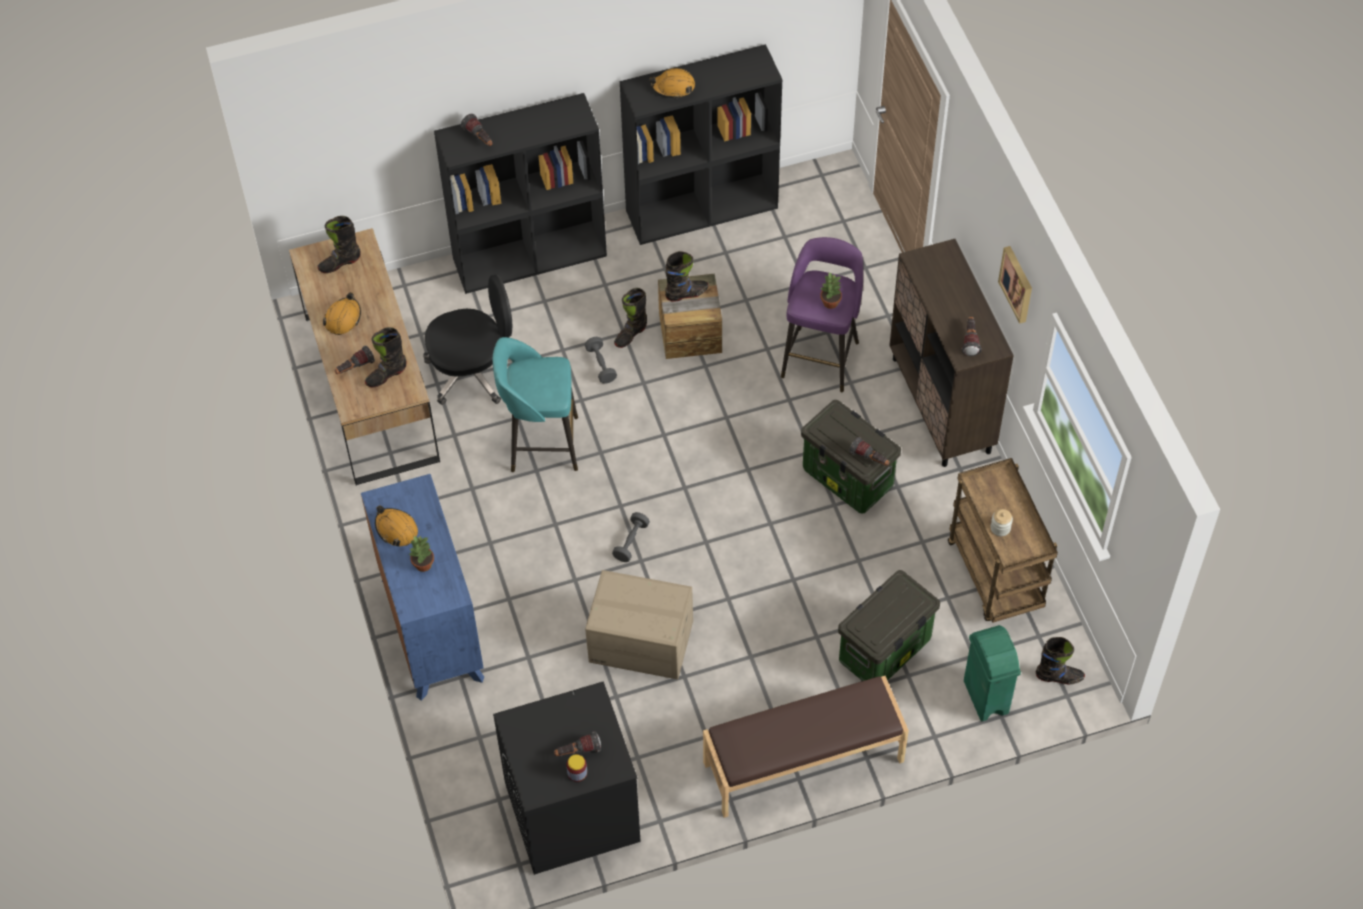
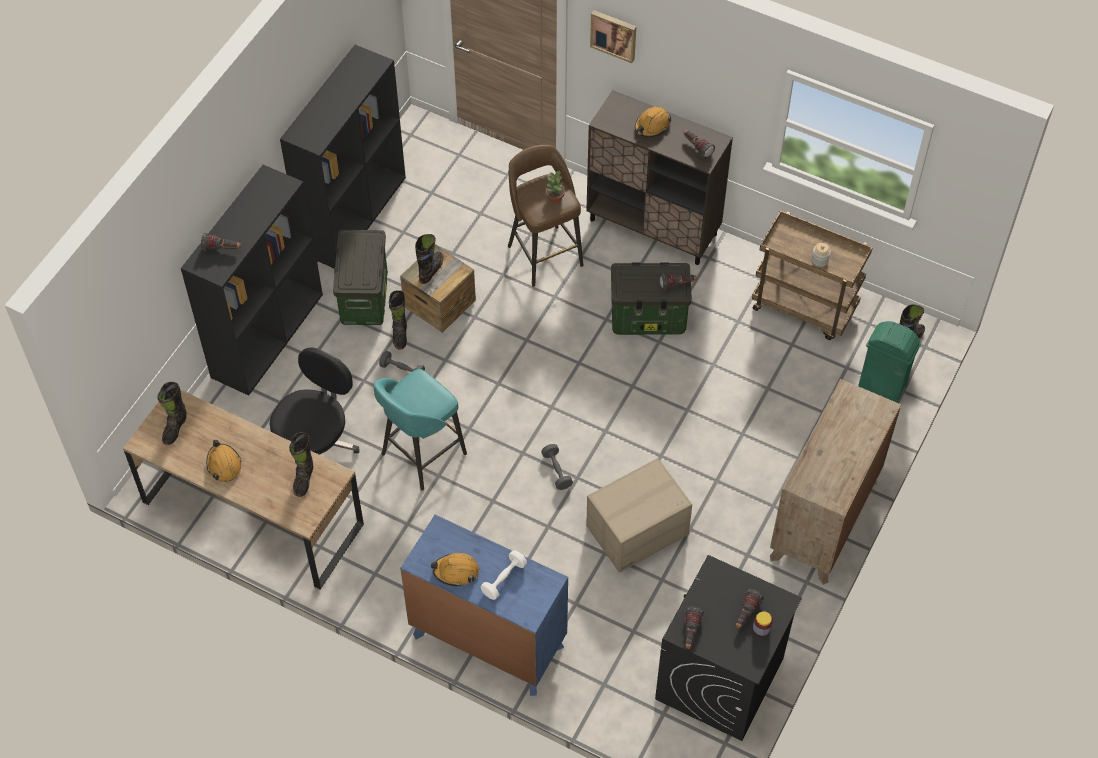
camera: 45 degrees left, 0 degrees up
flashlight [334,346,375,374] -> flashlight moved to [685,607,704,649]
potted plant [410,536,434,572] -> white dumbbell [480,550,527,600]
orange hard hat [650,68,695,99] -> orange hard hat moved to [635,106,671,137]
brown bench [703,676,909,818] -> brown dresser [770,379,901,585]
purple stool [781,237,863,392] -> brown stool [508,145,584,287]
storage box [838,570,940,681] -> storage box moved to [333,230,388,325]
picture [998,246,1032,324] -> picture moved to [590,10,636,63]

